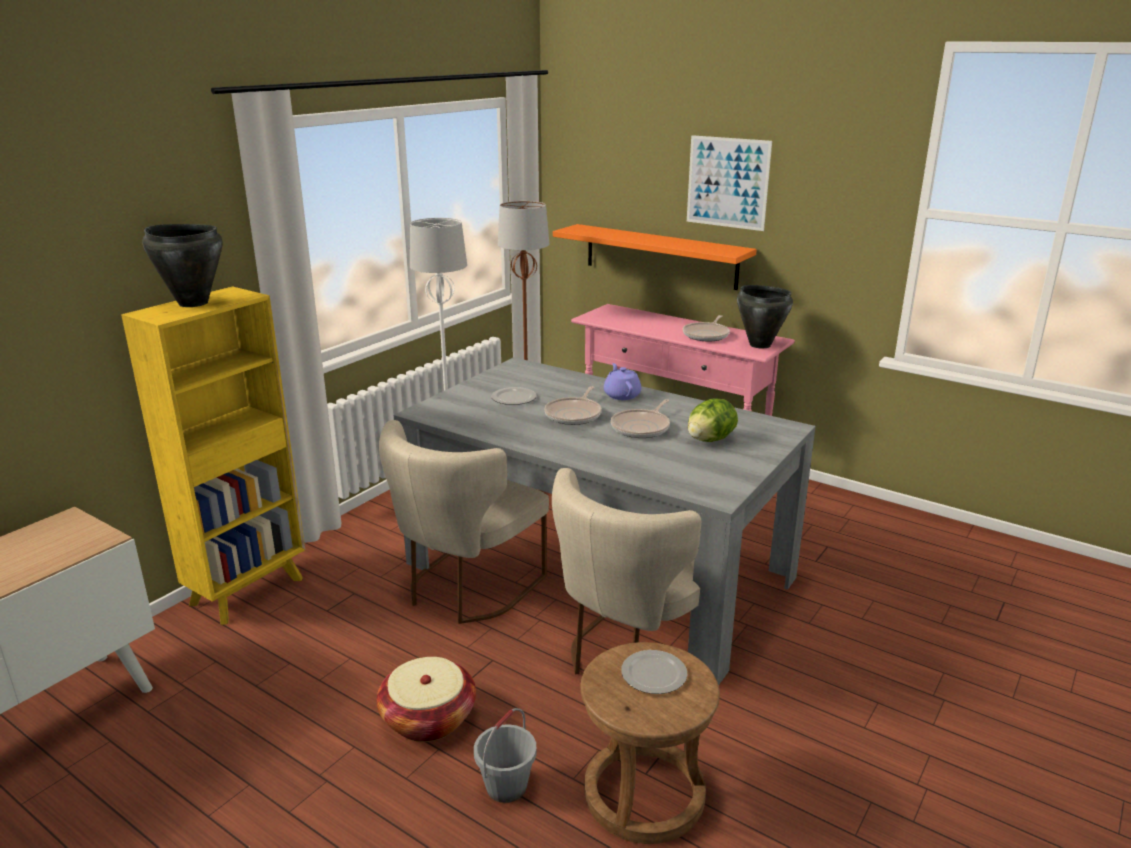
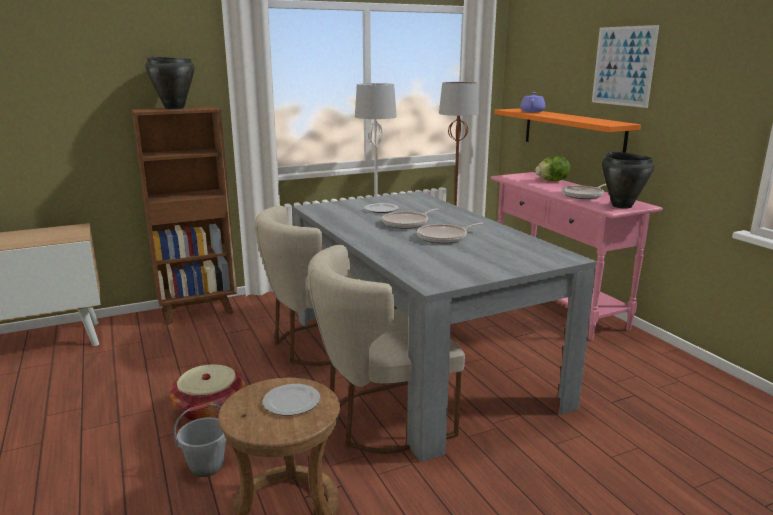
camera: 30 degrees right, 5 degrees down
yellow bookcase [121,286,305,625] -> brown bookcase [131,106,237,325]
purple teapot [604,363,641,400] -> purple teapot moved to [520,92,545,112]
lettuce [688,398,738,442] -> lettuce moved to [535,156,570,181]

